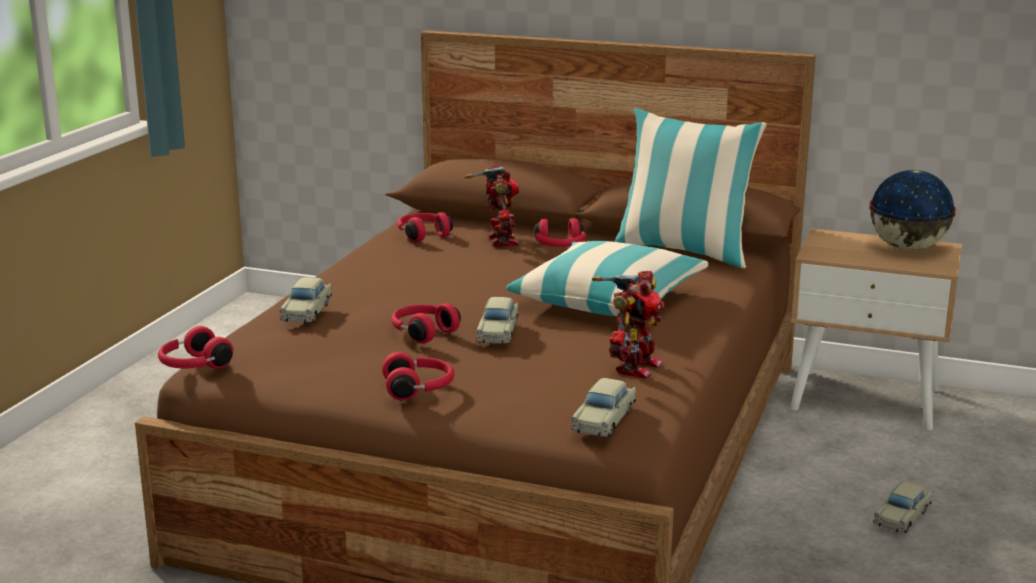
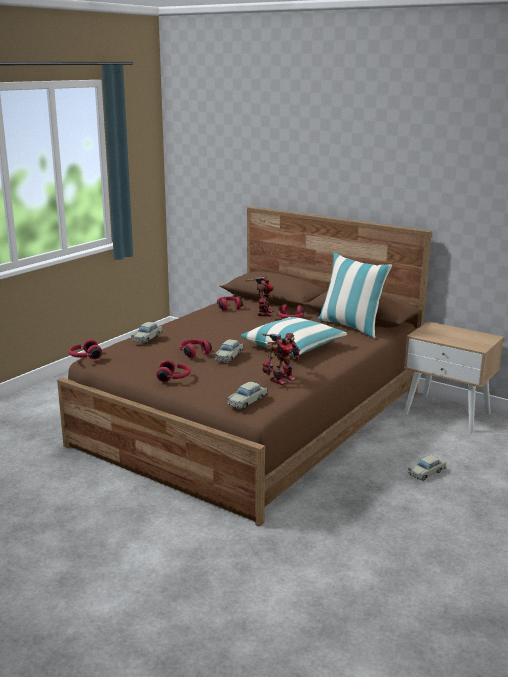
camera: 15 degrees right, 0 degrees up
globe [869,170,956,250] -> none

